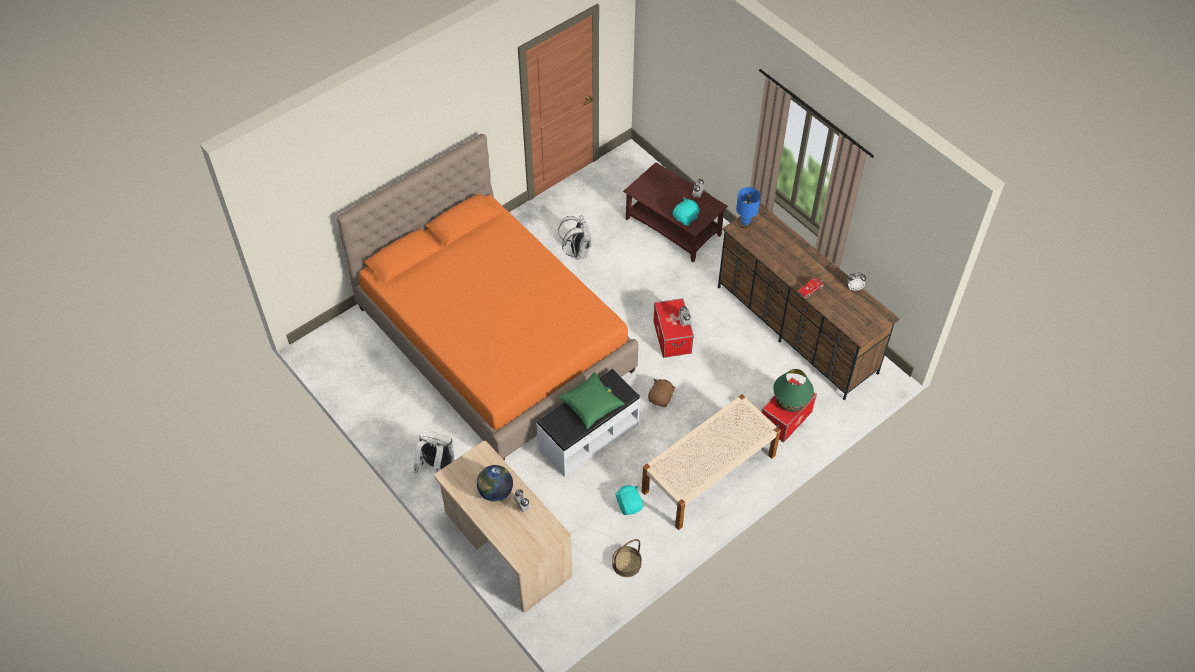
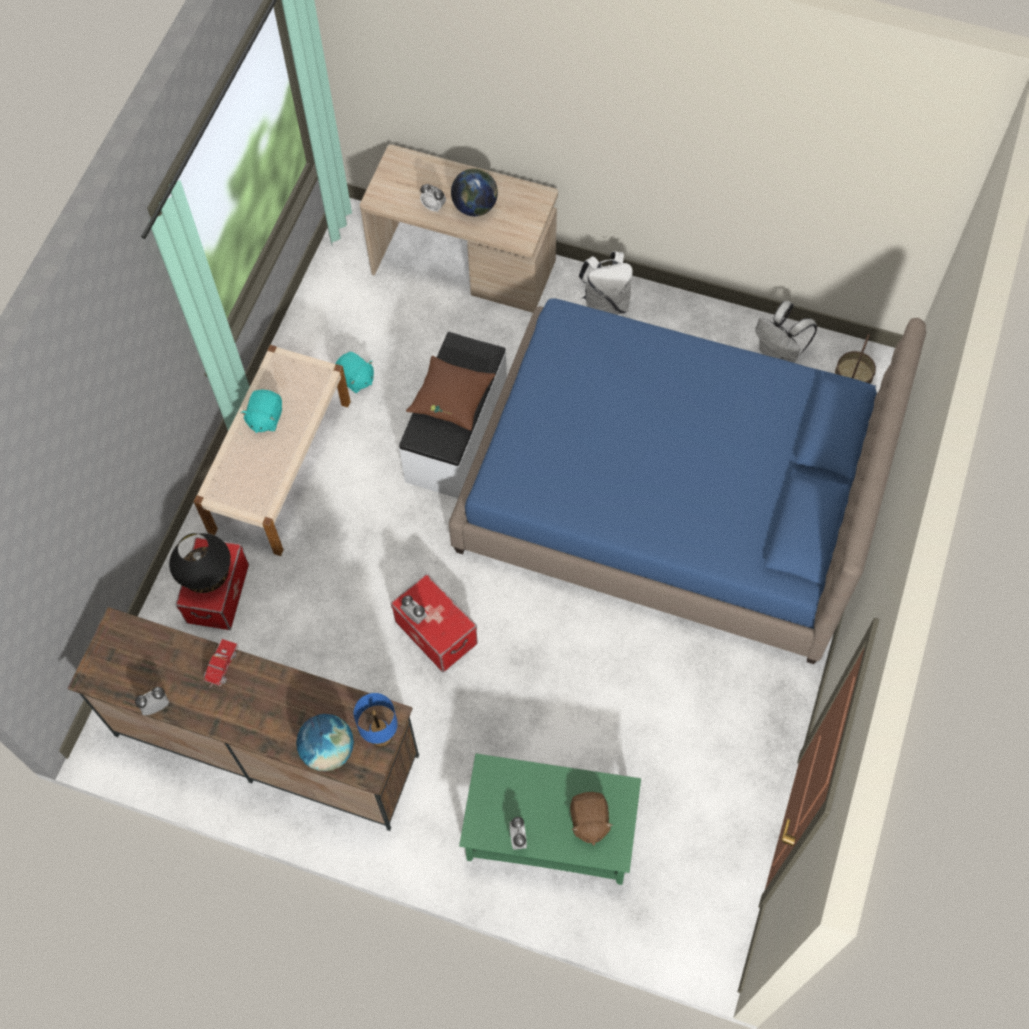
camera: 150 degrees right, 10 degrees up
orange bed [336,134,639,461] -> blue bed [449,298,926,664]
white backpack [558,215,592,259] -> white backpack moved to [755,301,817,363]
green pillow [558,372,625,429] -> brown pillow [406,356,495,431]
basket [612,539,642,577] -> basket moved to [835,334,876,384]
brown coffee table [623,162,728,262] -> green coffee table [459,754,641,885]
brown plush toy [648,379,676,407] -> brown plush toy moved to [570,792,613,845]
turquoise plush toy [673,197,700,226] -> turquoise plush toy moved to [240,390,282,433]
green table lamp [773,369,814,412] -> black table lamp [169,533,231,593]
none -> globe [296,714,354,771]

